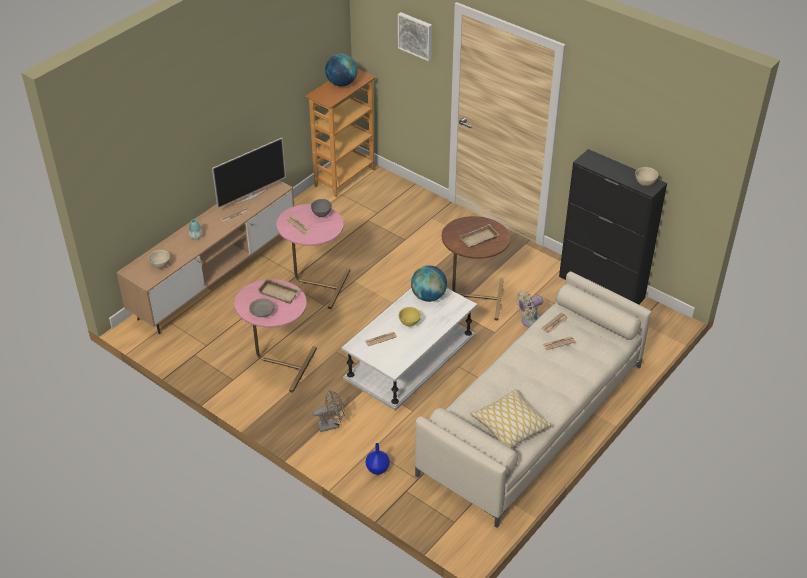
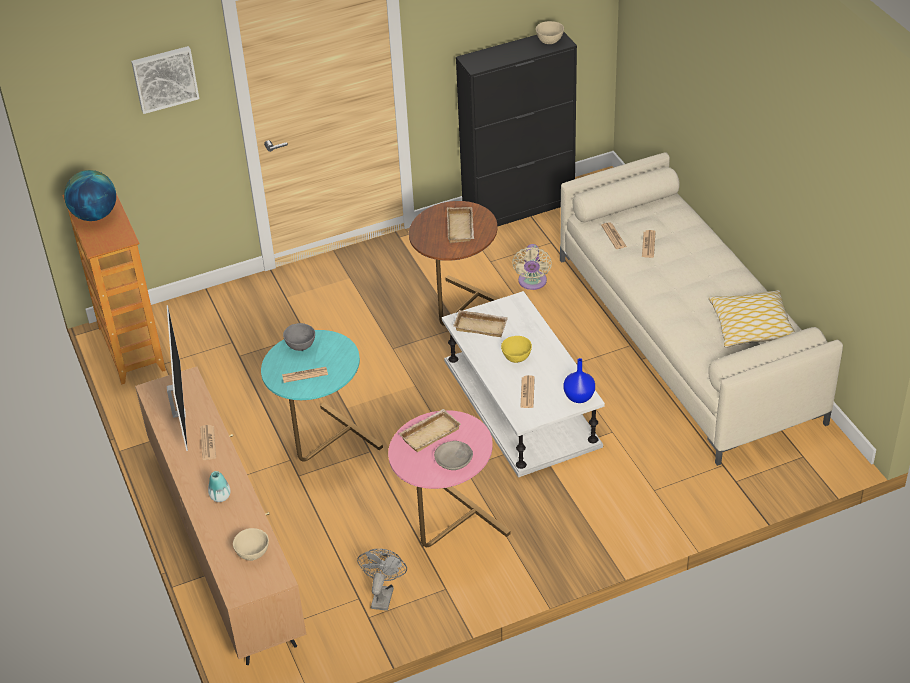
camera: 60 degrees left, 0 degrees up
pink side table [276,204,350,309] -> turquoise side table [261,330,383,461]
grey fan [313,390,345,432] -> grey fan moved to [357,549,407,611]
blue vase [366,443,390,475] -> blue vase moved to [563,358,595,403]
globe [411,266,447,302] -> beige tray [453,310,508,337]

